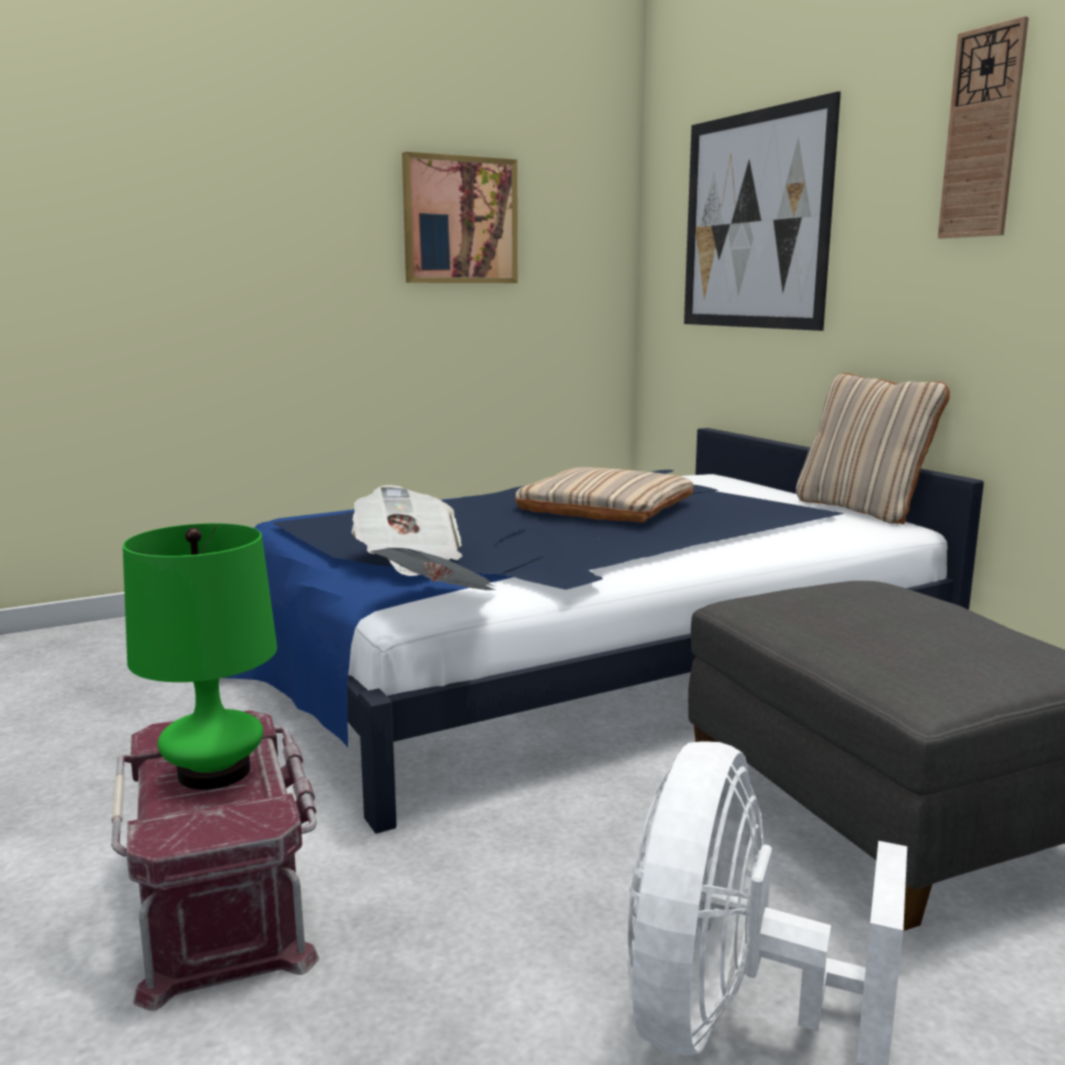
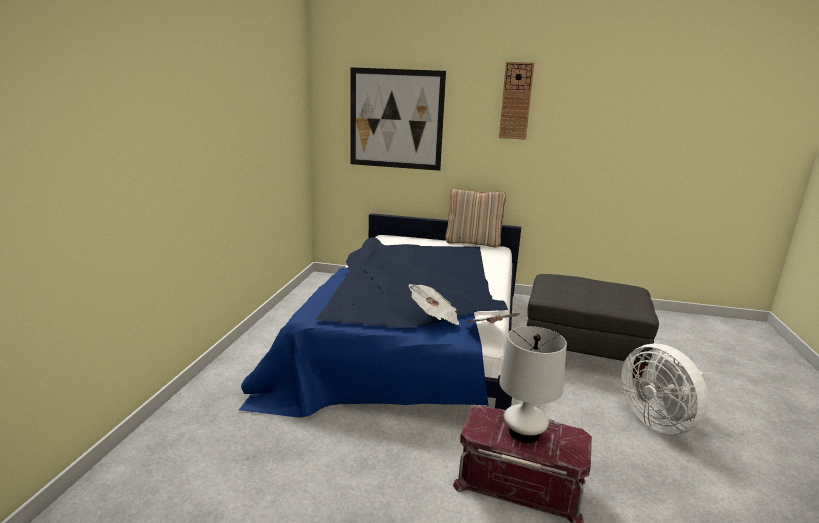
camera: 50 degrees left, 5 degrees up
green table lamp [123,523,277,790] -> white table lamp [499,326,567,443]
picture [402,152,518,283] -> none
beige pillow [515,467,694,523] -> none

